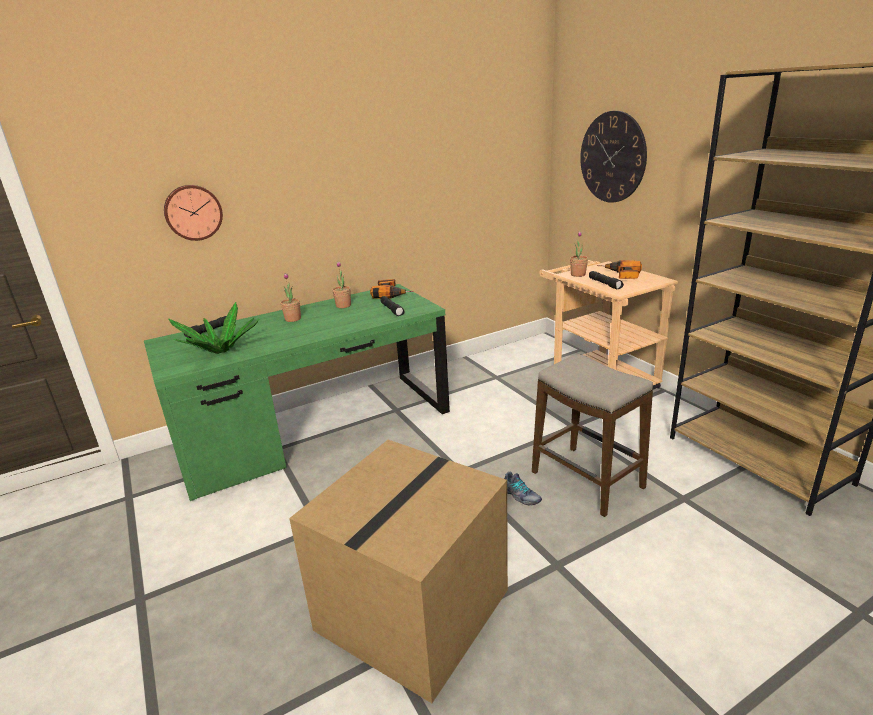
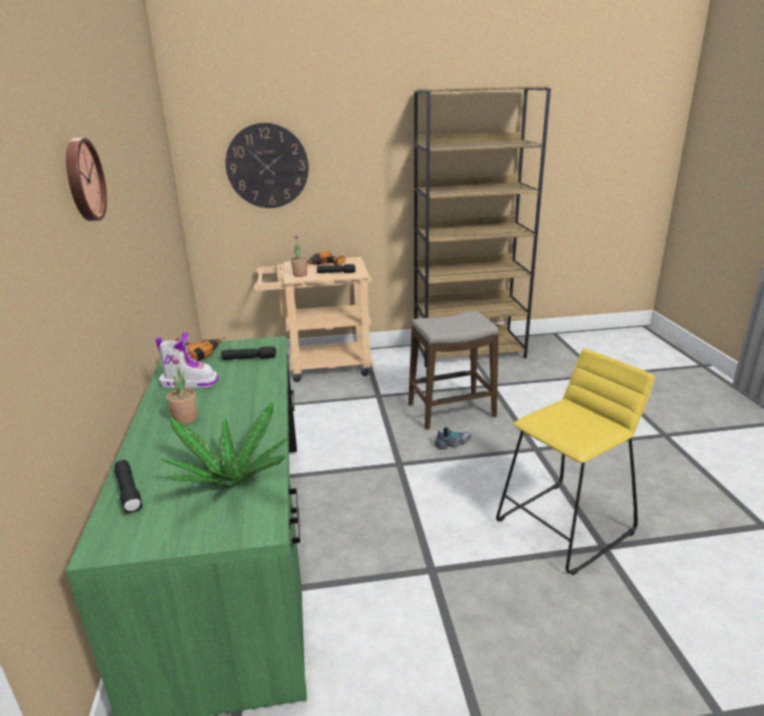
camera: 70 degrees left, 0 degrees up
wall clock [164,185,223,241] -> wall clock moved to [66,138,107,221]
cardboard box [289,440,508,703] -> yellow stool [496,349,655,575]
potted plant [332,262,351,308] -> boot [156,332,219,388]

